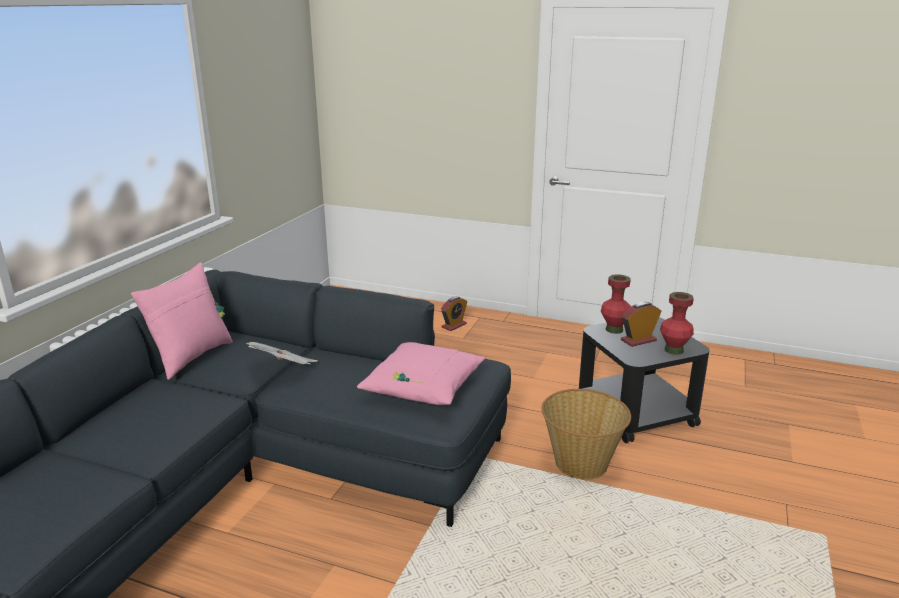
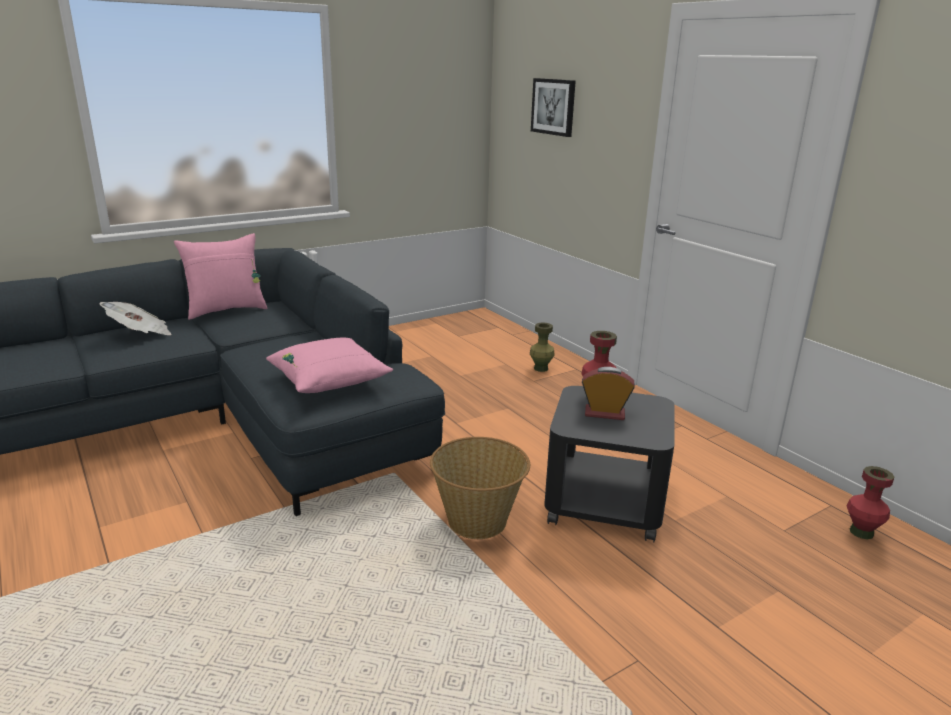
camera: 35 degrees right, 0 degrees up
newspaper [246,342,318,364] -> newspaper moved to [99,302,171,335]
alarm clock [441,296,467,331] -> green vase [530,322,555,372]
red vase [660,292,694,355] -> red vase moved to [847,466,894,539]
none -> picture [531,78,576,137]

